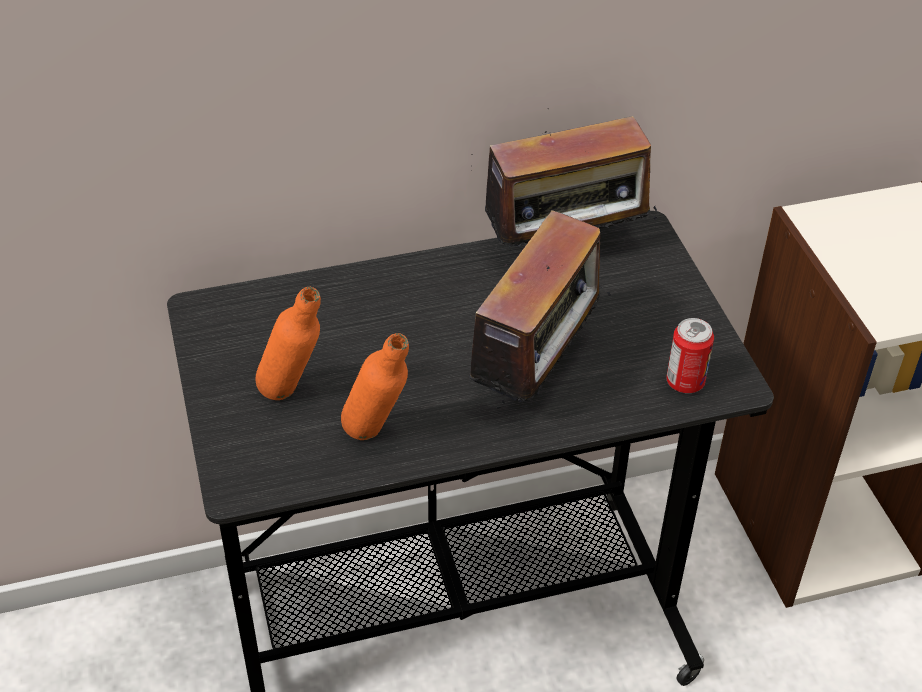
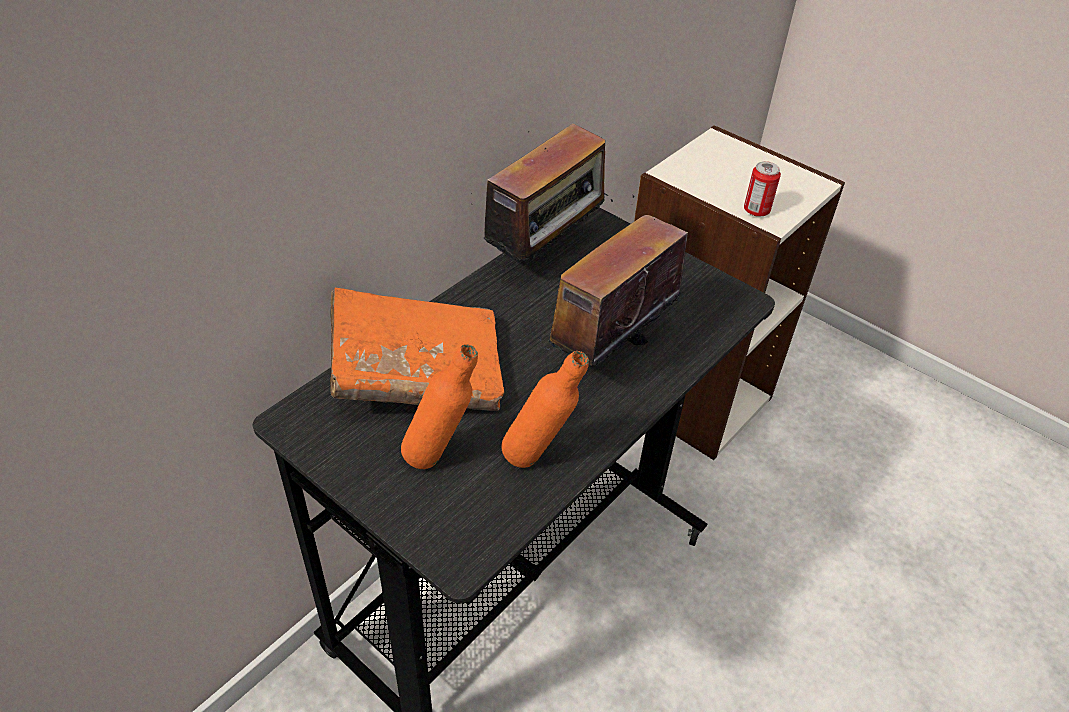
camera: 35 degrees left, 0 degrees up
radio [457,210,611,414] -> radio turned 135 degrees counterclockwise [540,194,699,366]
can [666,318,714,393] -> can moved to [744,161,781,217]
none -> orange book [330,288,504,411]

